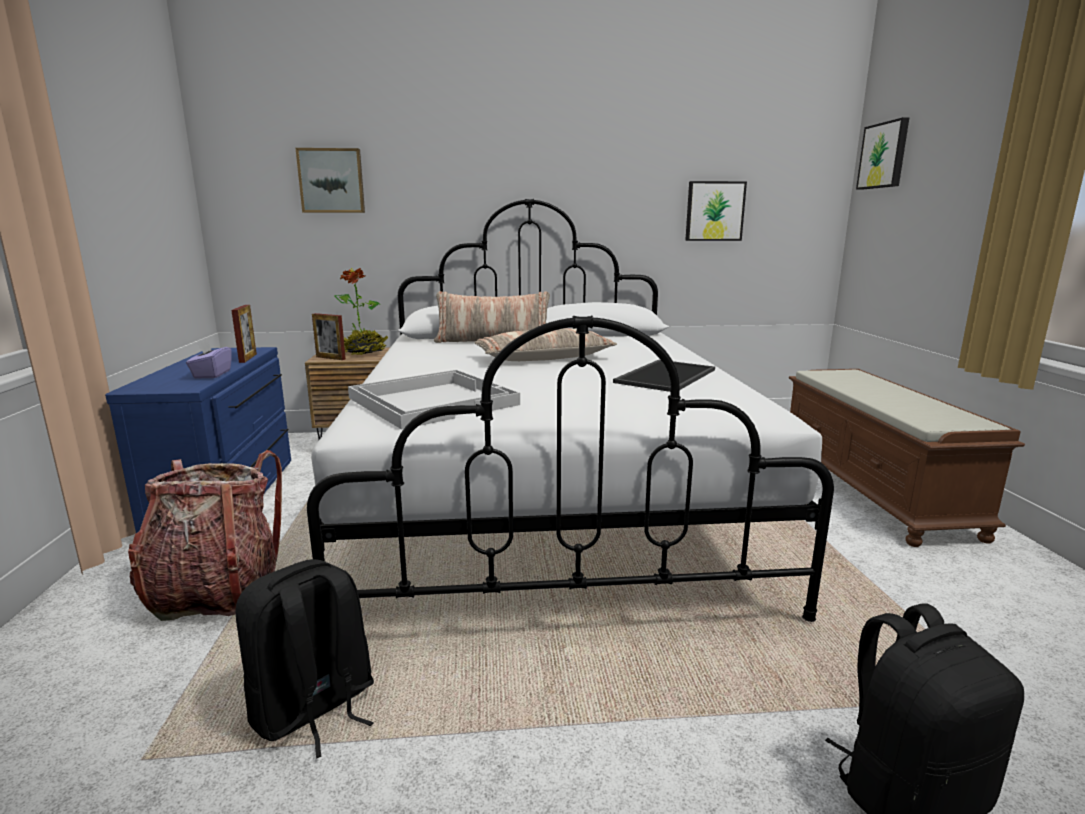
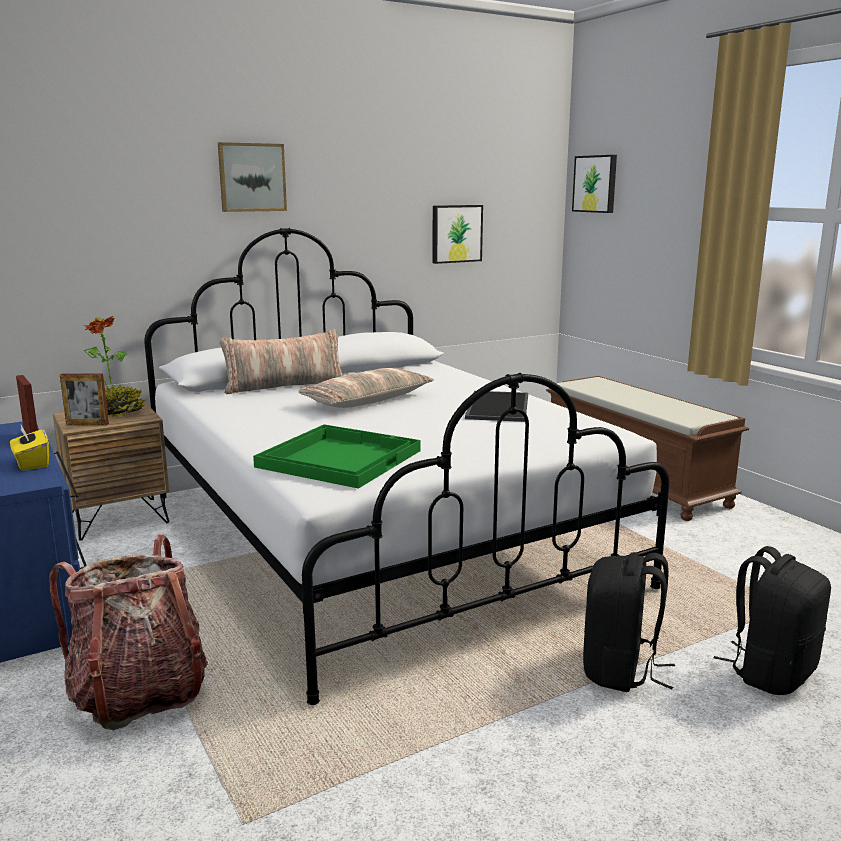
camera: 25 degrees left, 0 degrees up
purple tissue box [186,339,231,378] -> yellow tissue box [10,425,49,471]
black backpack [235,559,374,759] -> black backpack moved to [583,552,675,692]
picture [296,148,365,213] -> picture moved to [218,142,287,212]
white tray [348,370,520,430] -> green tray [253,424,421,489]

